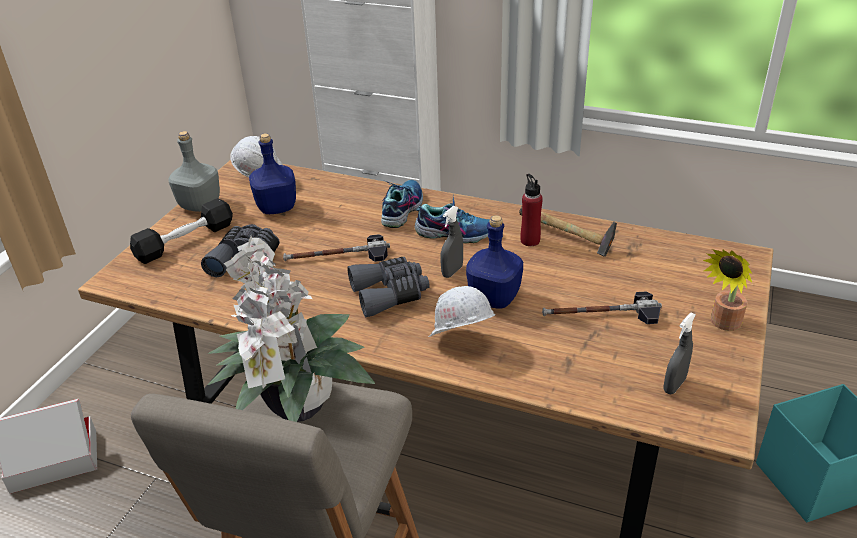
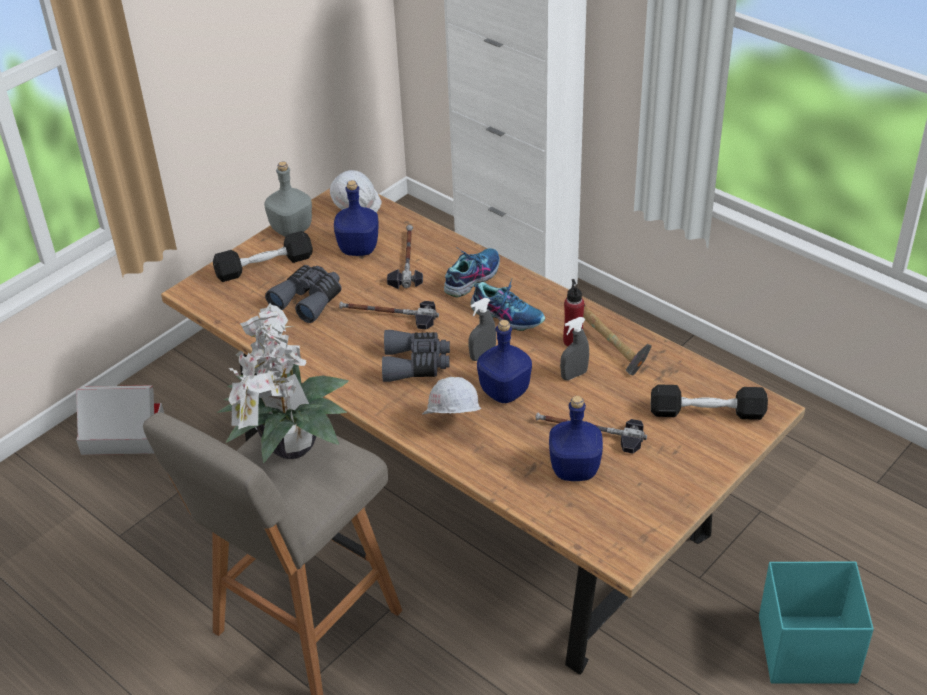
camera: 20 degrees right, 5 degrees up
grey spray bottle [664,313,696,394] -> grey spray bottle moved to [560,317,589,380]
potted plant [703,249,752,331] -> none
none -> hammer [387,225,423,289]
none -> blue bottle [549,396,603,481]
none -> black dumbbell [651,384,768,420]

